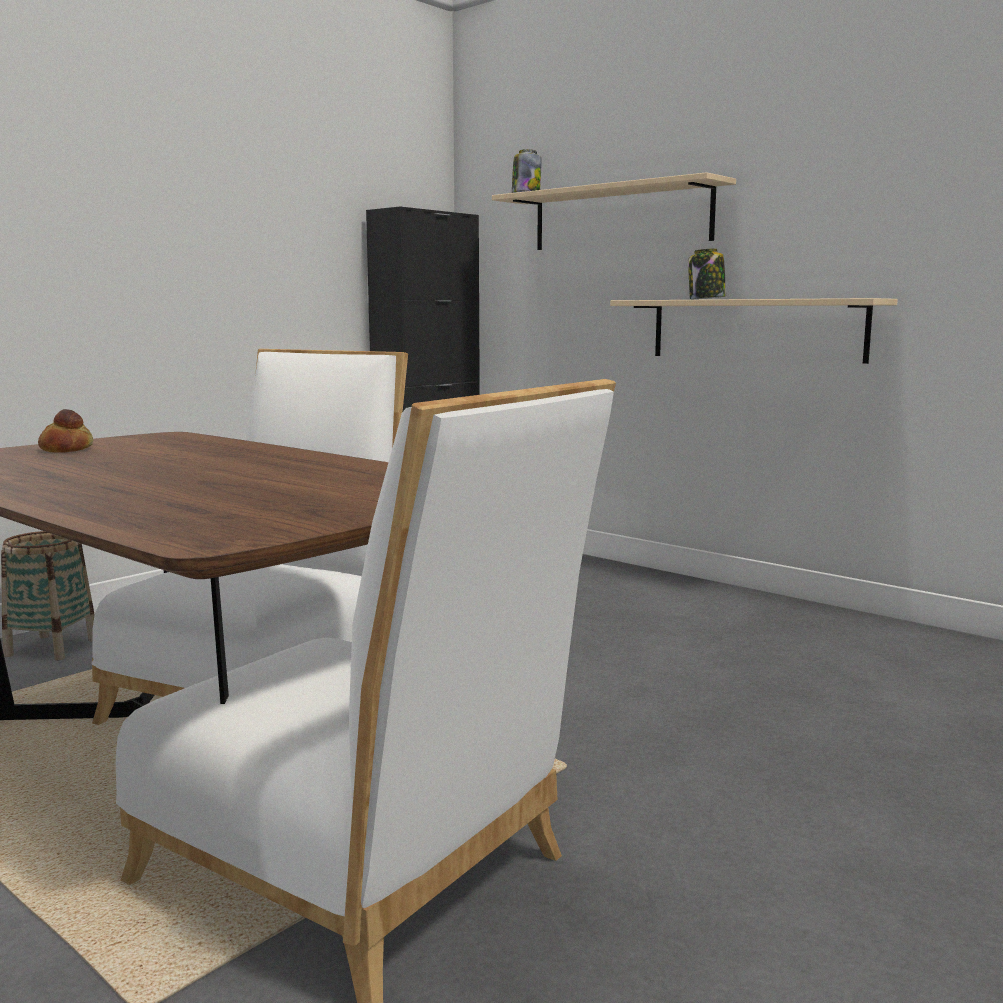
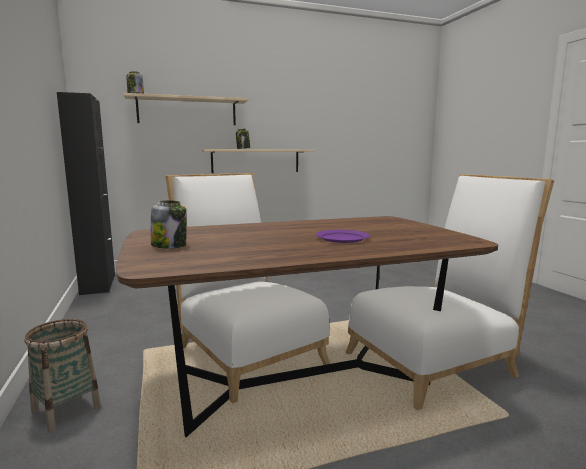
camera: 60 degrees left, 0 degrees up
bread [38,409,93,453] -> jar [151,200,187,248]
none -> purple plate [316,230,370,243]

